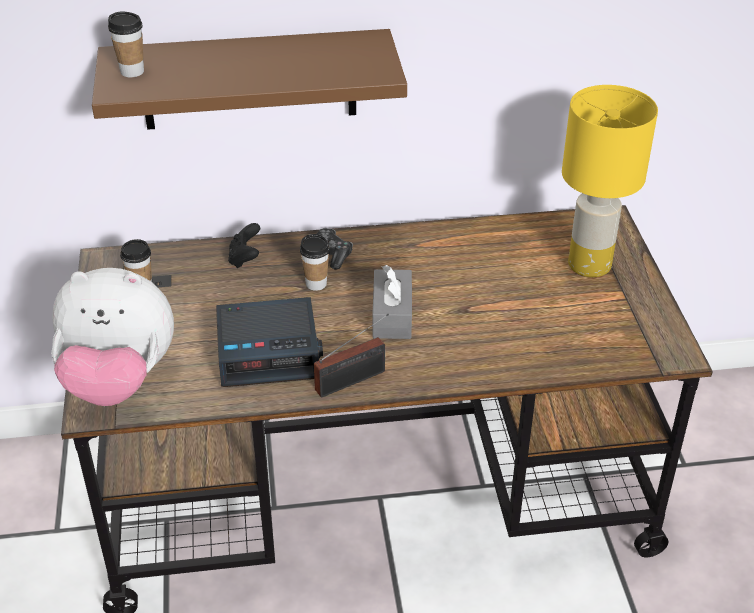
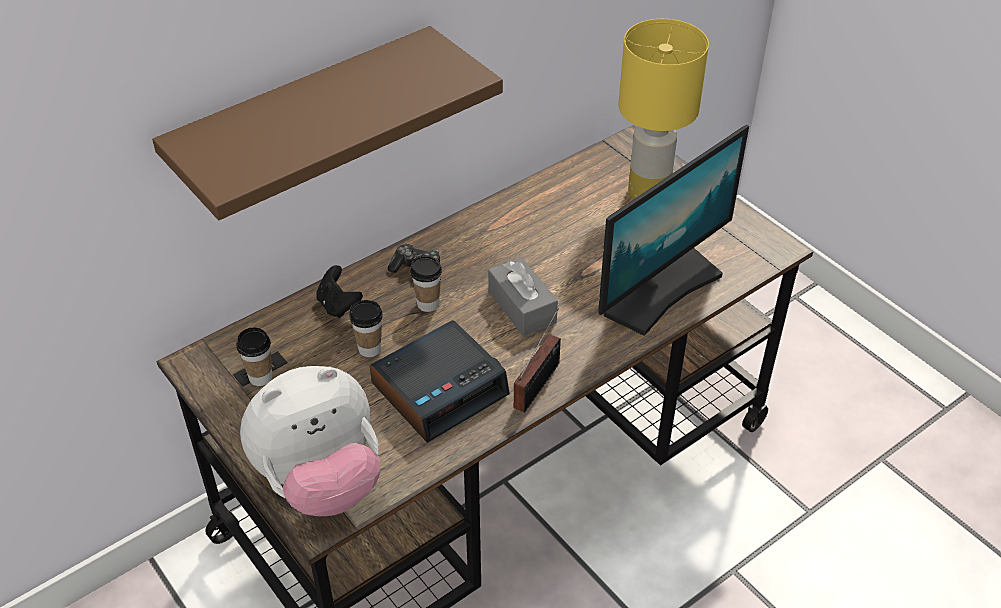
camera: 30 degrees left, 5 degrees up
cup [108,11,144,77] -> cup moved to [349,300,383,357]
none -> monitor [598,125,749,336]

